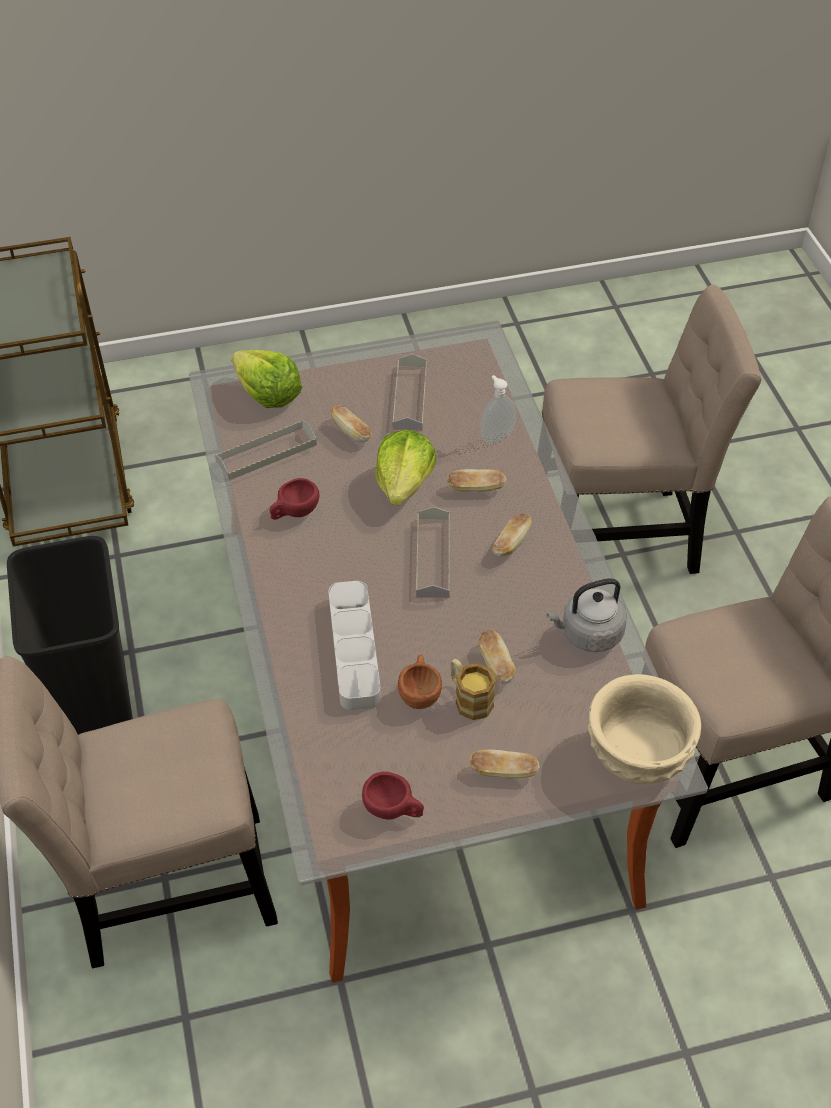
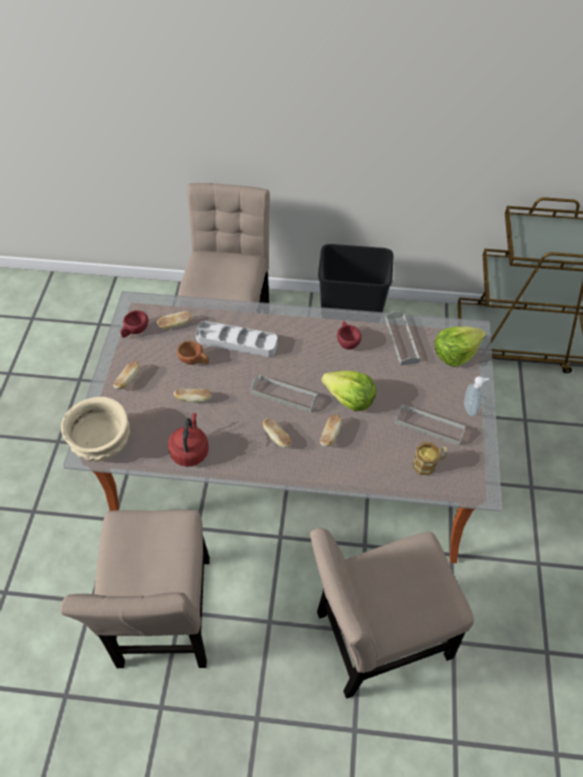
camera: 110 degrees right, 5 degrees up
bread [331,405,372,442] -> bread moved to [157,311,192,329]
mug [450,659,496,720] -> mug moved to [413,442,448,475]
soap dispenser [480,375,516,443] -> soap dispenser moved to [464,376,489,416]
beige chair [542,285,761,574] -> beige chair turned 60 degrees clockwise [310,528,474,699]
grey kettle [547,578,627,652] -> red kettle [168,413,209,467]

